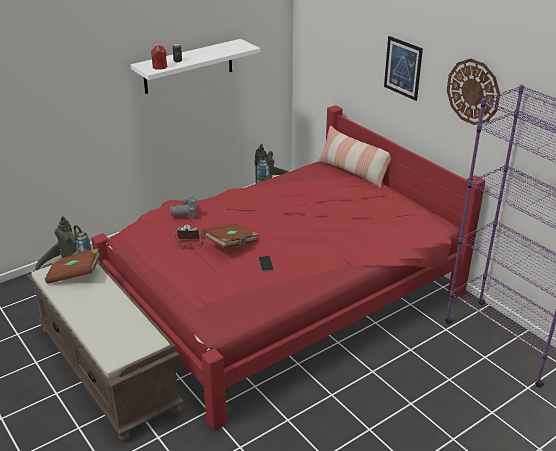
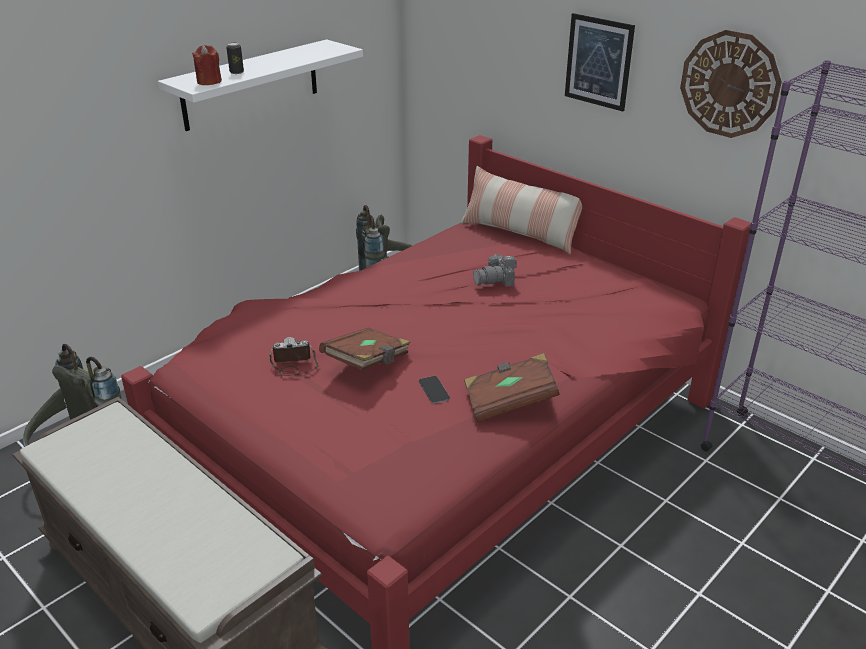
camera: 10 degrees left, 0 degrees up
brown book [45,249,101,284] -> brown book moved to [464,353,560,422]
camera [170,197,198,219] -> camera moved to [473,254,517,287]

